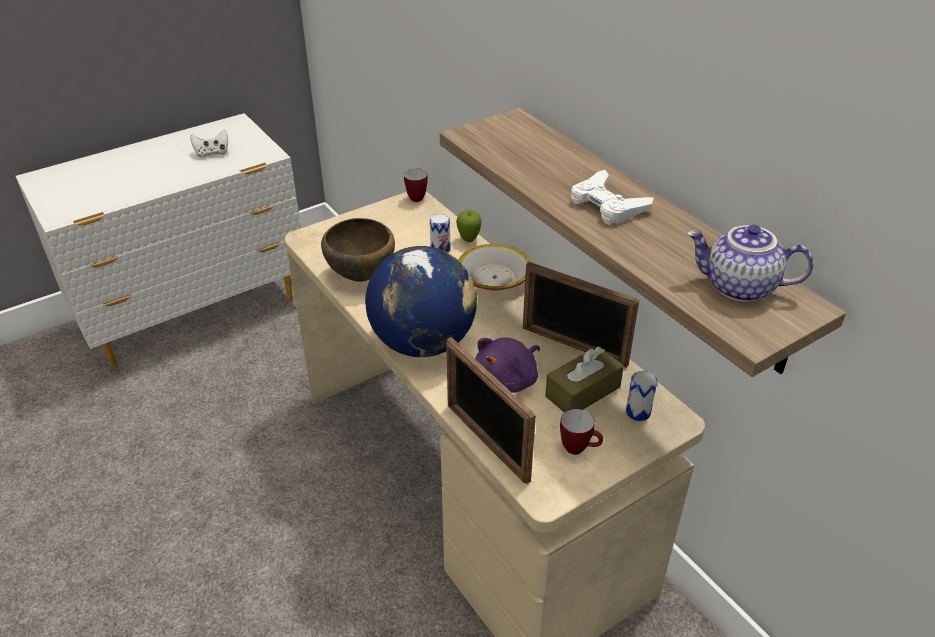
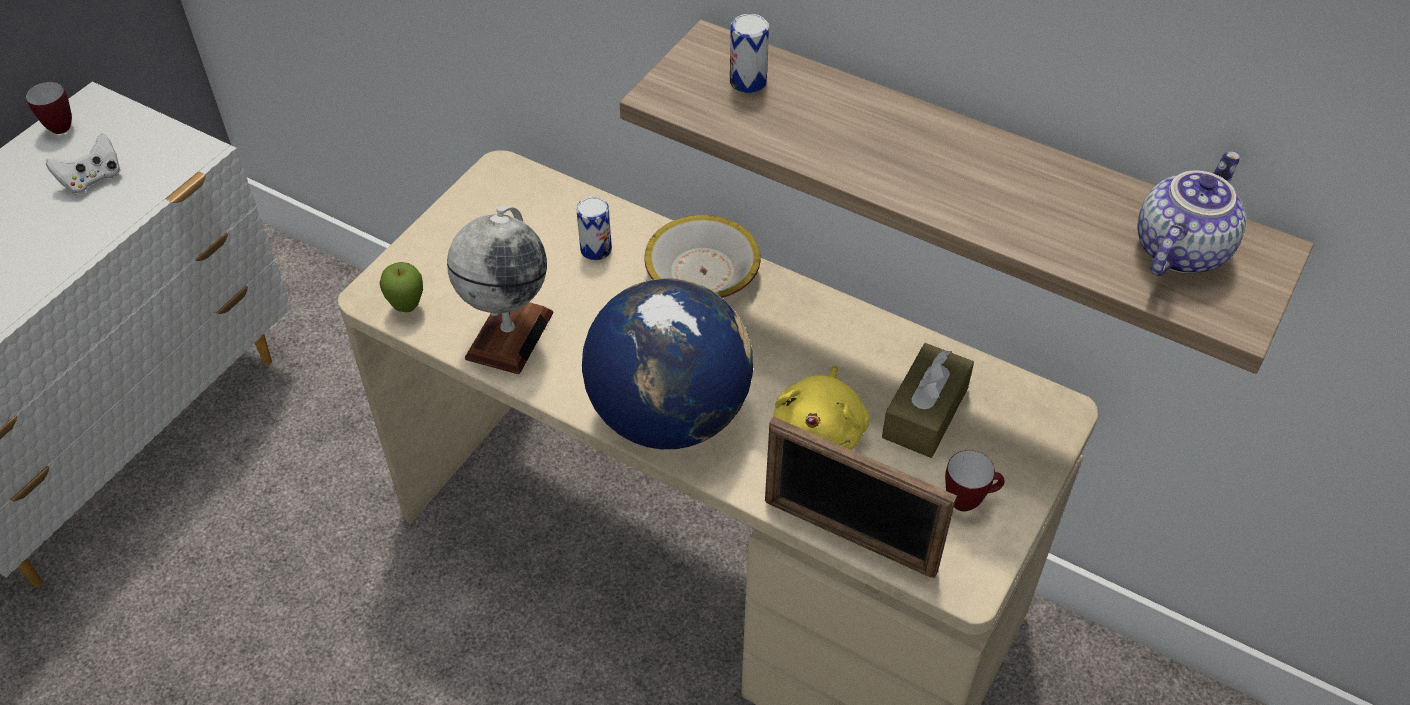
camera: 25 degrees left, 10 degrees up
brown bowl [321,218,395,282] -> globe [447,205,553,374]
mug [404,168,428,202] -> mug moved to [26,82,72,134]
apple [456,210,482,242] -> apple moved to [380,262,423,312]
purple plush toy [475,337,540,393] -> yellow plush toy [773,366,870,450]
picture frame [523,262,639,368] -> none
white game controller [571,170,654,225] -> none
can [626,371,657,421] -> can moved to [730,13,769,93]
teapot [687,225,813,302] -> teapot turned 135 degrees clockwise [1137,151,1246,276]

